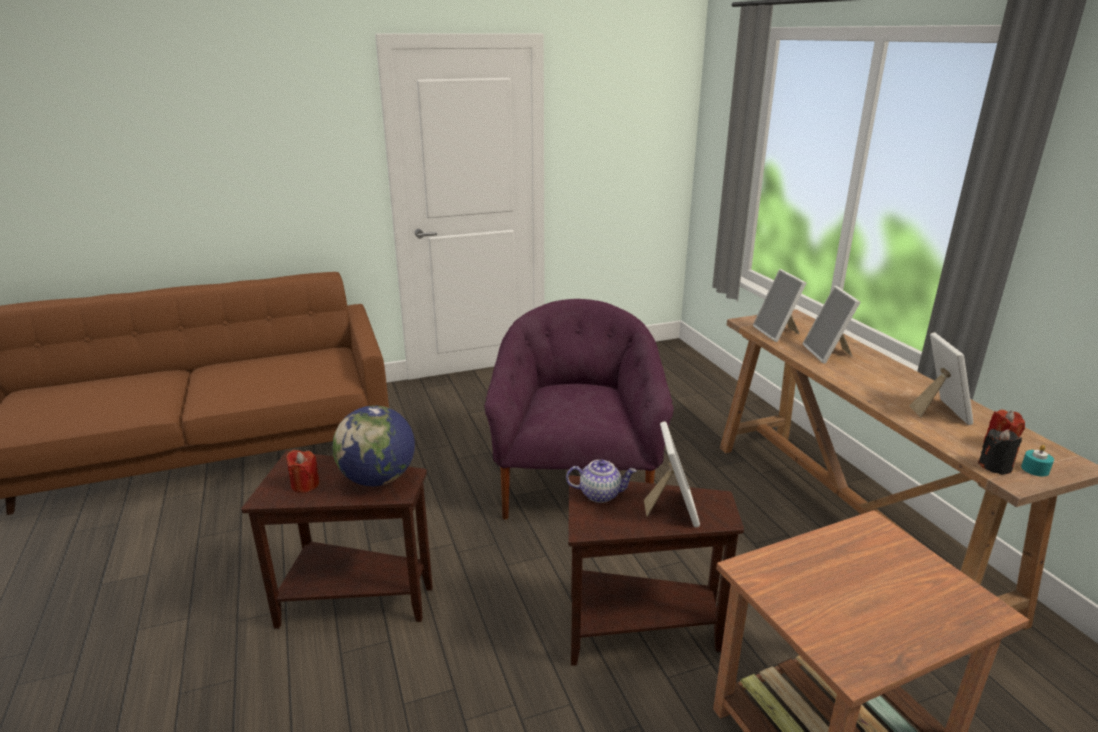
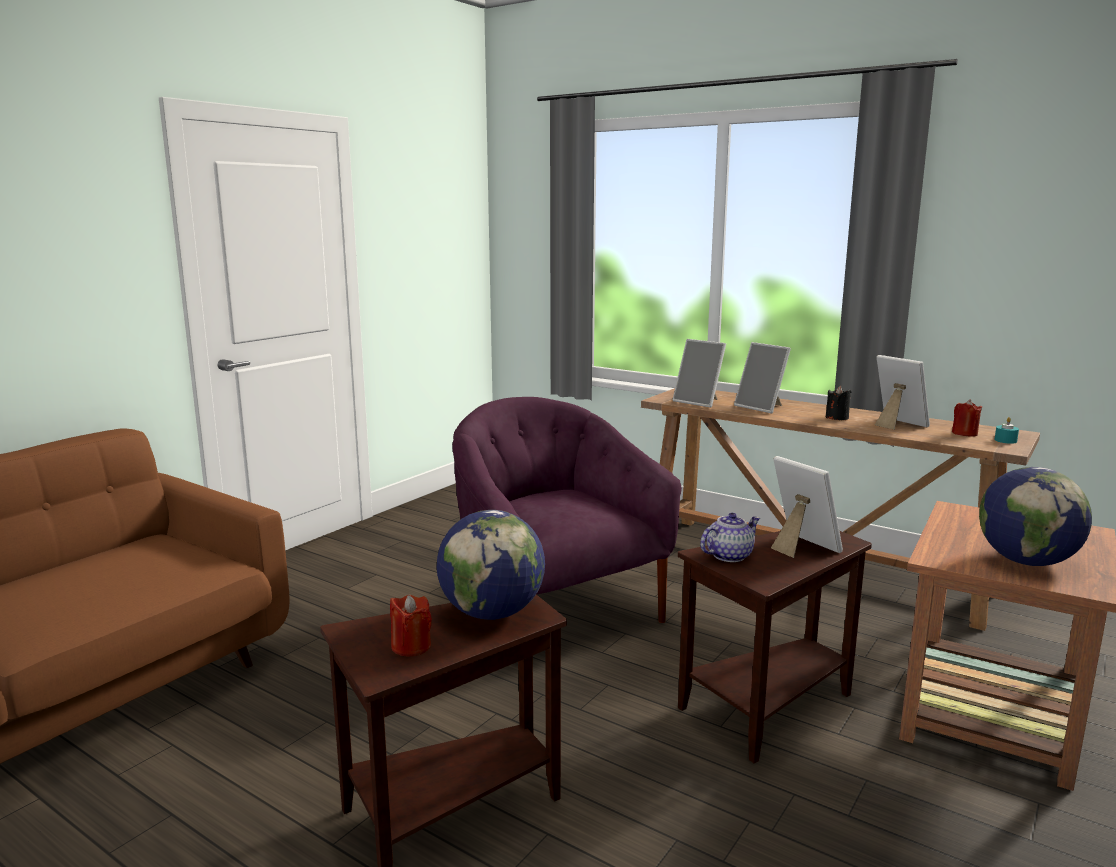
camera: 35 degrees left, 10 degrees down
black candle [978,429,1022,475] -> black candle moved to [826,386,851,420]
none -> globe [979,467,1092,566]

